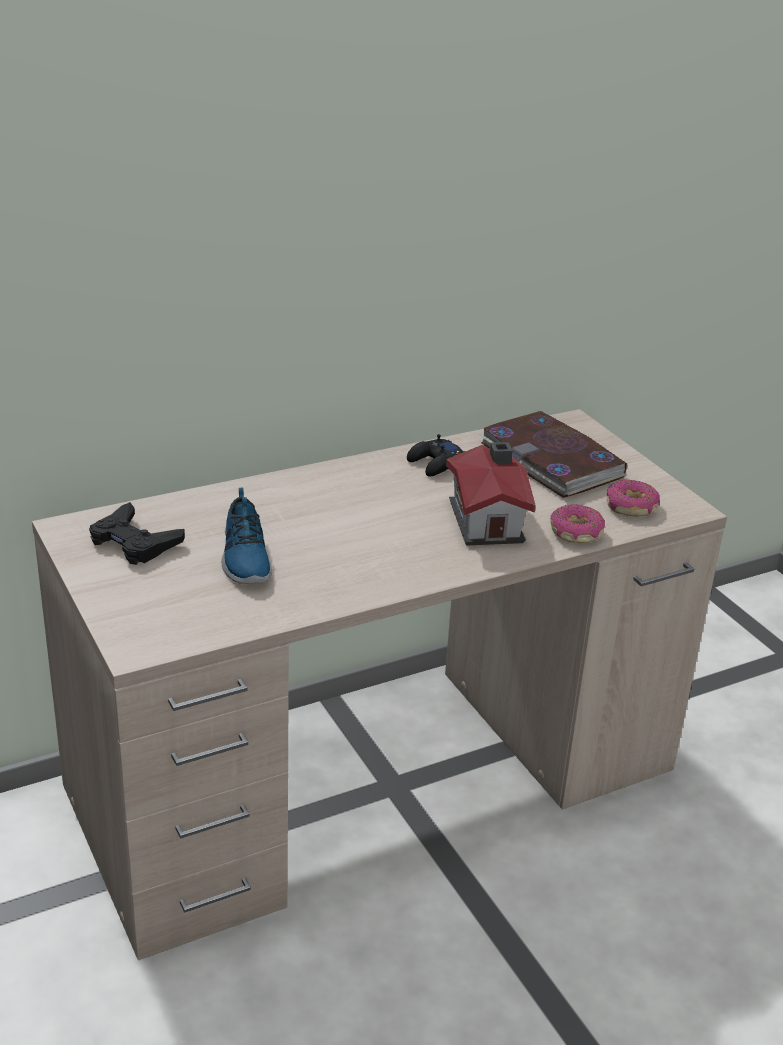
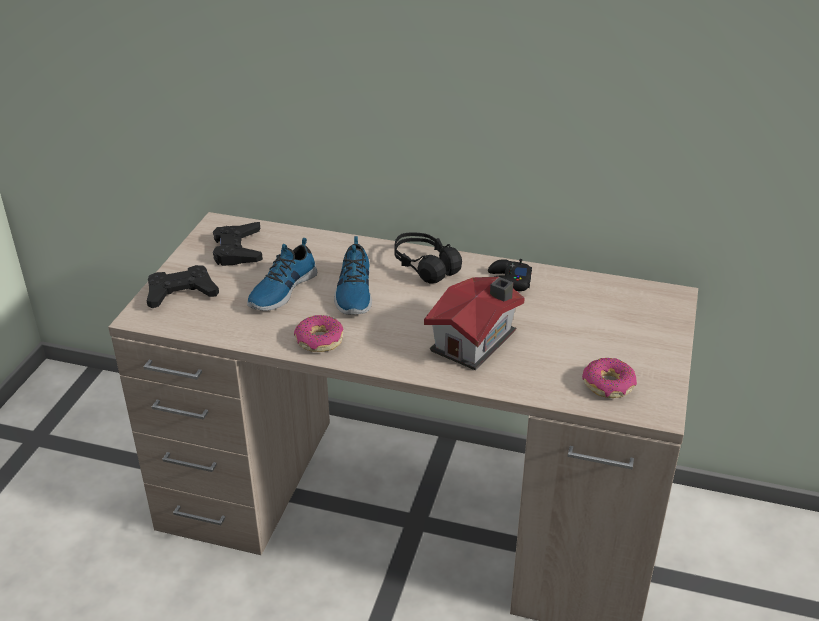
camera: 45 degrees right, 5 degrees up
book [479,411,627,498] -> none
donut [550,504,605,543] -> donut moved to [294,315,343,352]
none -> black game controller [147,265,219,308]
none -> shoe [334,236,372,315]
none -> black headphones [394,232,462,283]

